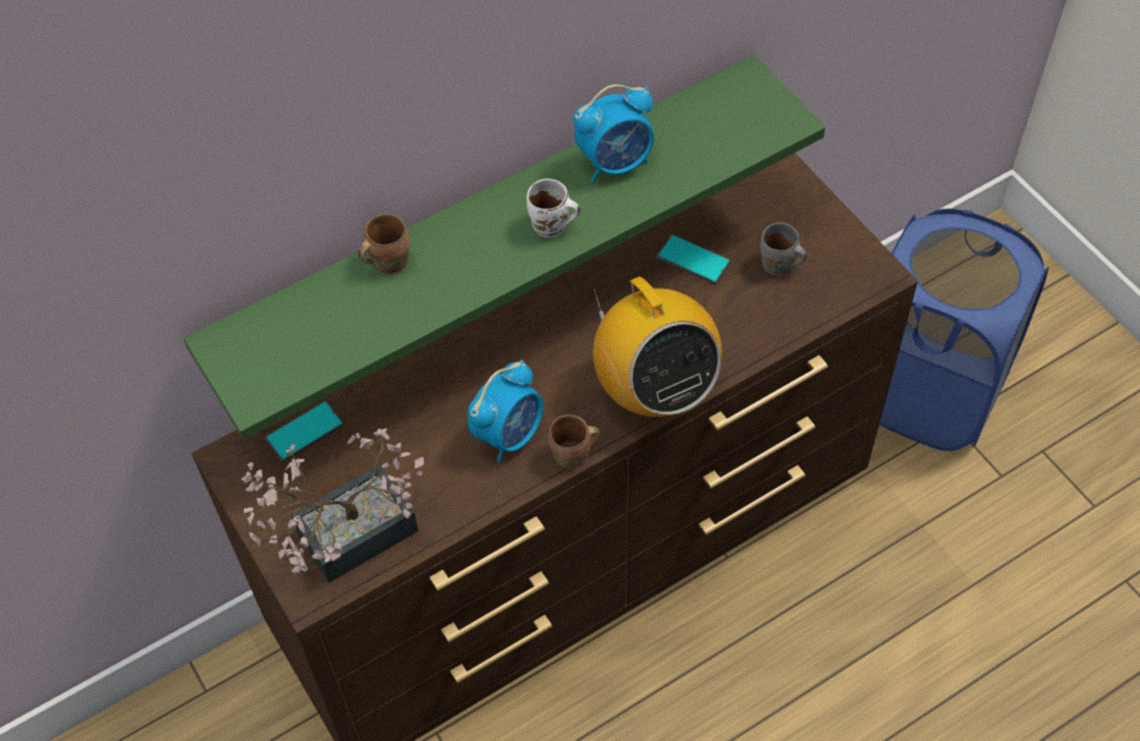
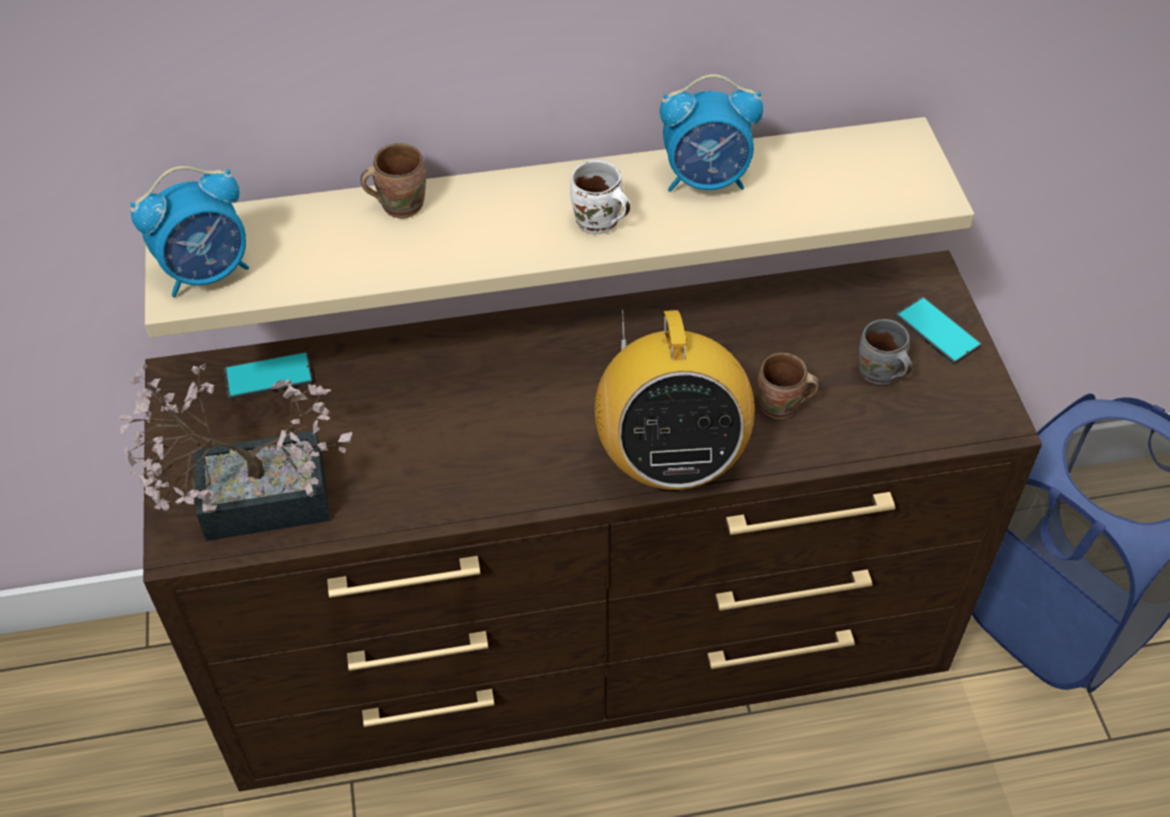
camera: 20 degrees right, 5 degrees down
green shelf [184,55,825,440] -> beige shelf [145,117,974,338]
alarm clock [468,360,543,463] -> alarm clock moved to [130,166,249,297]
brown mug [548,414,601,469] -> brown mug moved to [758,353,820,419]
phone [656,234,730,284] -> phone moved to [895,296,982,364]

